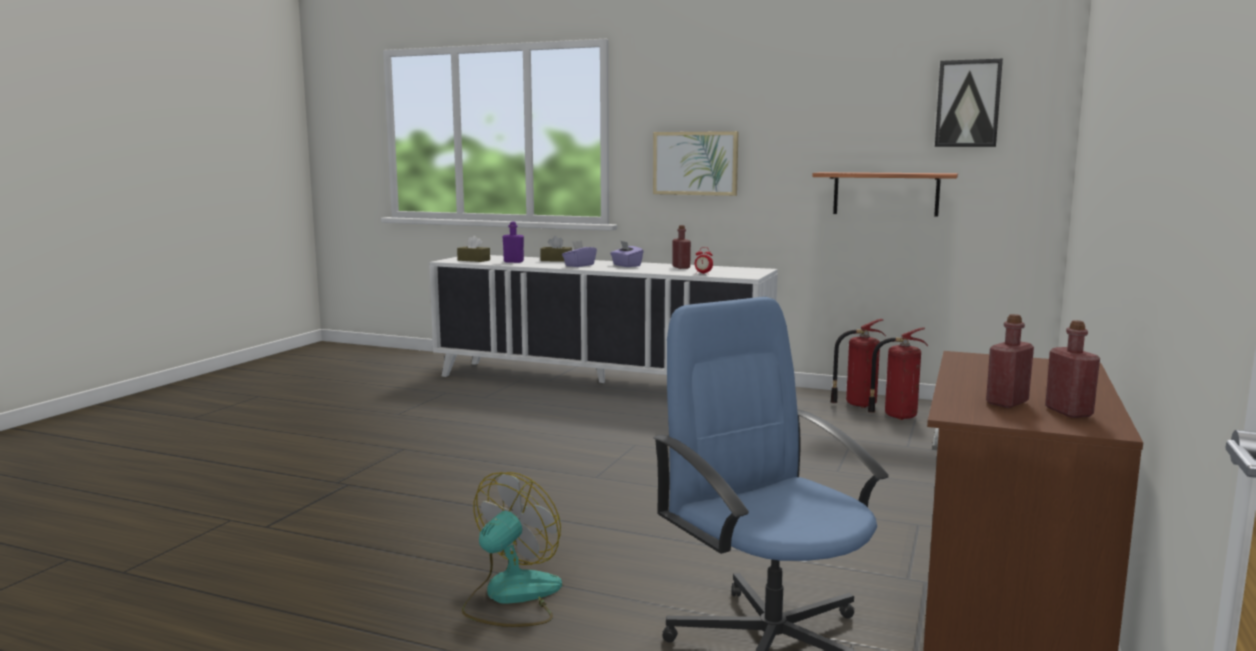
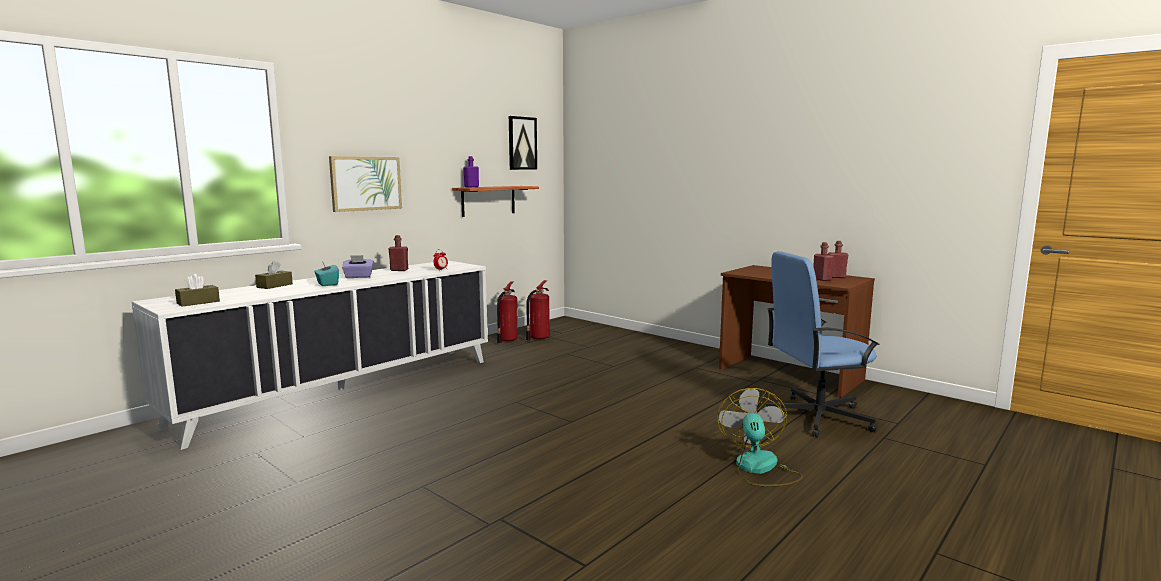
camera: 70 degrees left, 0 degrees up
fan [462,472,562,627] -> fan turned 45 degrees clockwise [717,388,803,486]
purple bottle [503,222,524,263] -> purple bottle moved to [463,156,479,187]
purple tissue box [562,240,597,267] -> turquoise tissue box [314,261,339,286]

